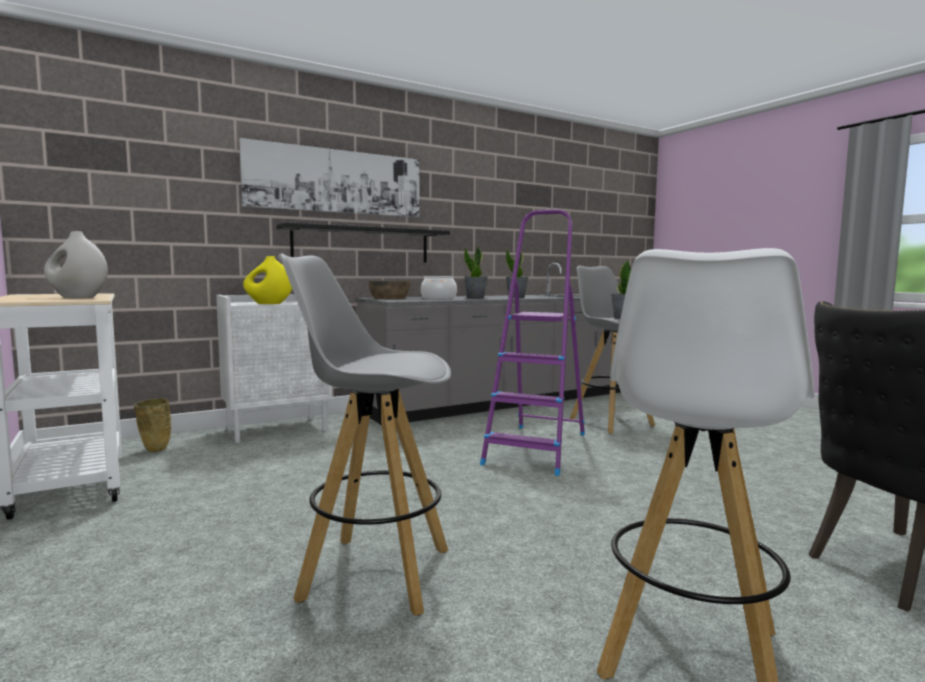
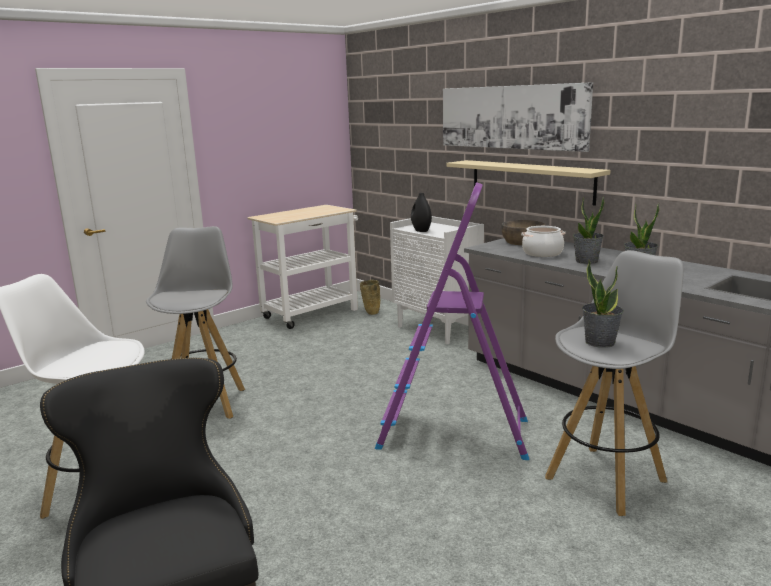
camera: 80 degrees right, 10 degrees up
white vase [44,231,108,298] -> none
yellow vase [243,256,292,304] -> black vase [411,193,432,232]
black shelf [277,222,450,262] -> beige shelf [446,160,611,206]

